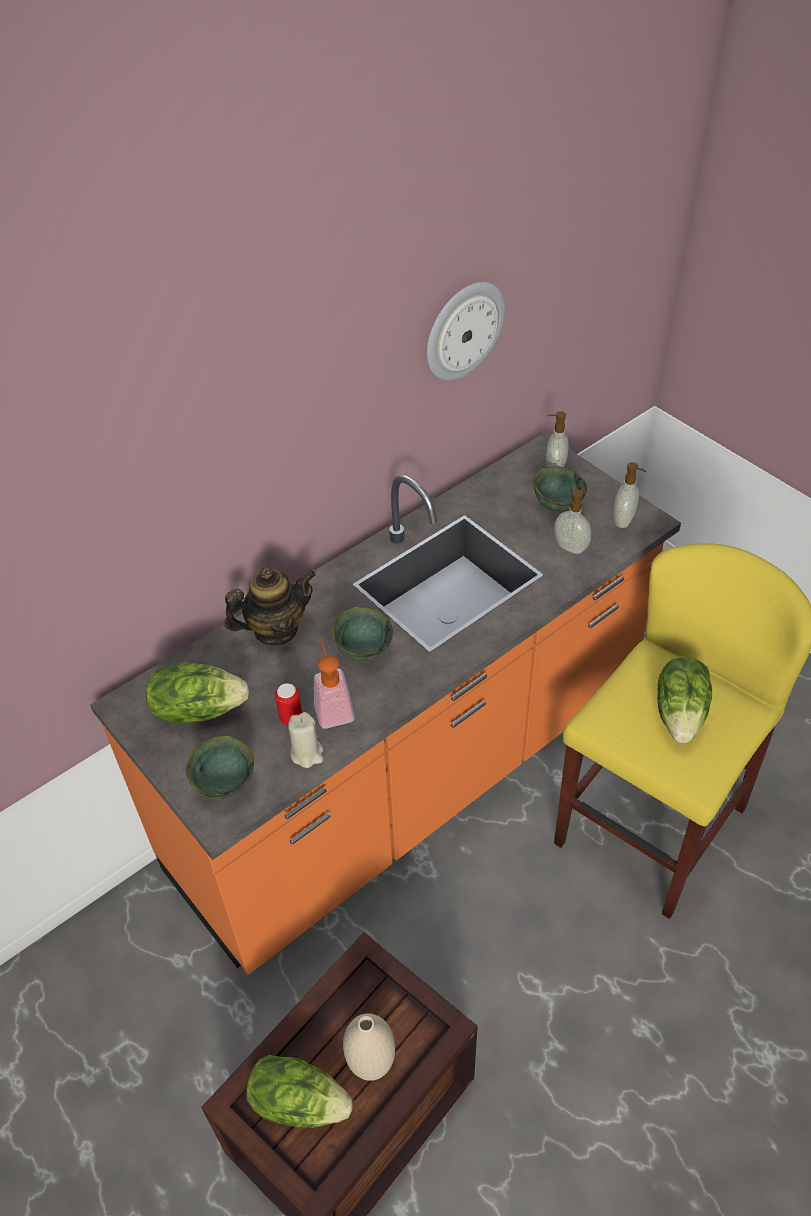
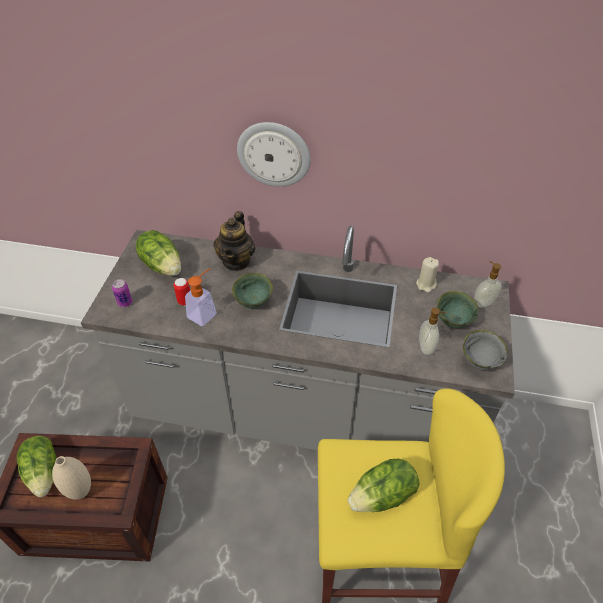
camera: 50 degrees right, 0 degrees up
orange counter [90,433,681,975] -> grey counter [81,226,515,450]
green bowl [186,736,254,799] -> can [112,279,132,307]
teapot [224,567,316,646] -> teapot turned 75 degrees clockwise [214,211,256,271]
beige candle [288,712,323,768] -> beige candle moved to [416,257,439,293]
wall clock [426,282,505,381] -> wall clock moved to [237,122,311,187]
soap dispenser [613,462,646,528] -> grey bowl [463,330,508,370]

